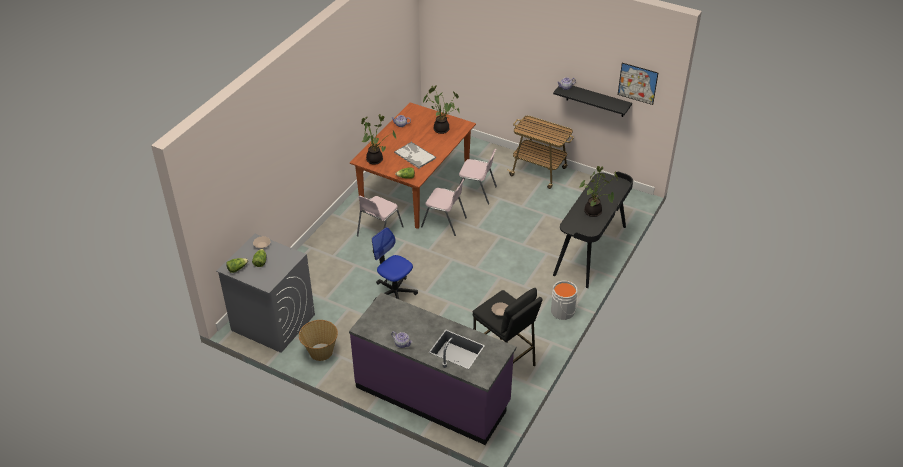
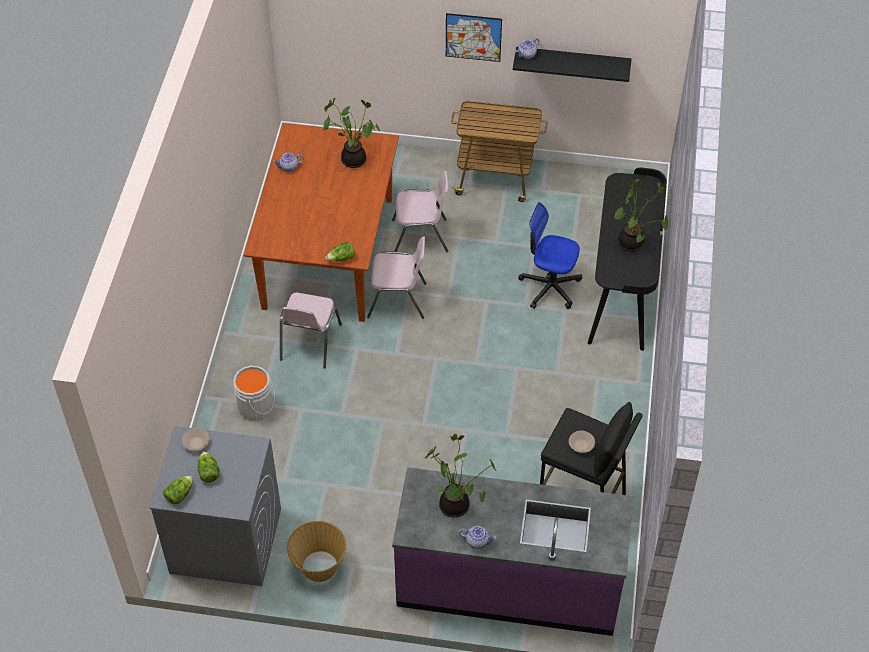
camera: 20 degrees left, 10 degrees up
potted plant [361,114,397,165] -> potted plant moved to [425,434,497,518]
office chair [372,227,418,302] -> office chair moved to [518,202,582,309]
tray [394,142,436,168] -> none
grey bucket [551,280,578,320] -> grey bucket moved to [233,366,275,421]
picture [618,63,658,105] -> picture moved to [446,13,502,62]

